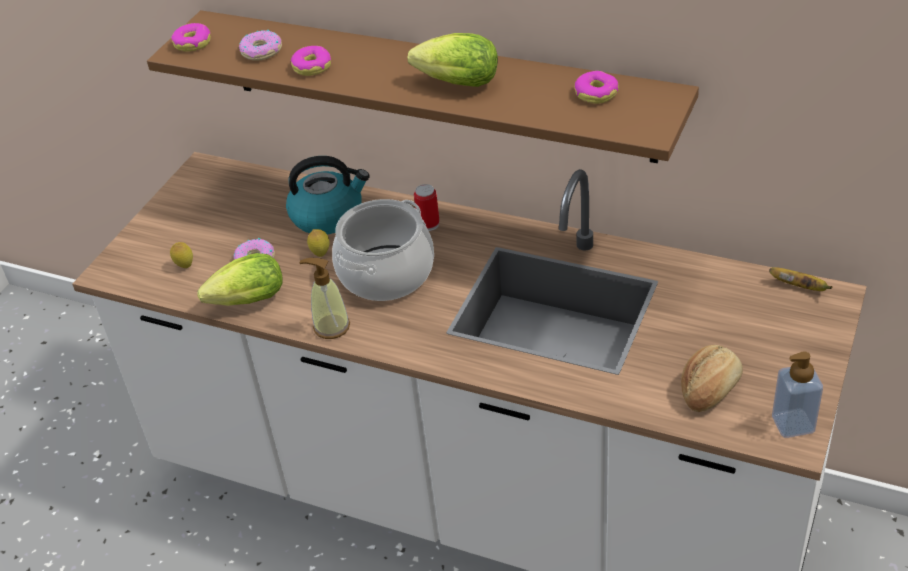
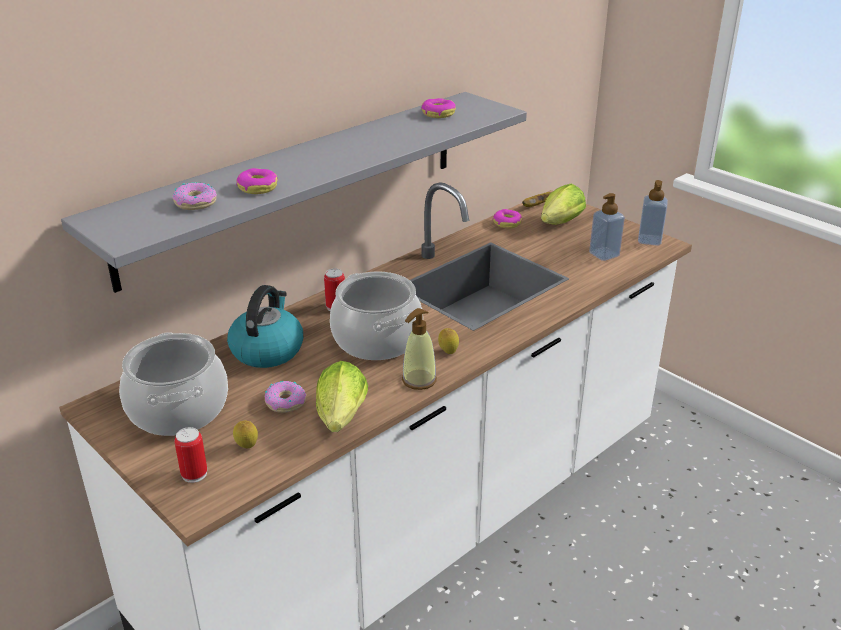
camera: 70 degrees left, 10 degrees down
brown shelf [147,10,699,163] -> grey shelf [61,92,527,293]
donut [171,23,211,51] -> donut moved to [493,209,522,228]
lemon [307,229,330,257] -> lemon moved to [438,328,459,354]
lettuce [408,33,498,87] -> lettuce moved to [541,184,586,225]
bread [681,345,743,412] -> soap dispenser [589,193,625,261]
none -> cooking pot [119,332,228,436]
none -> can [174,427,207,483]

